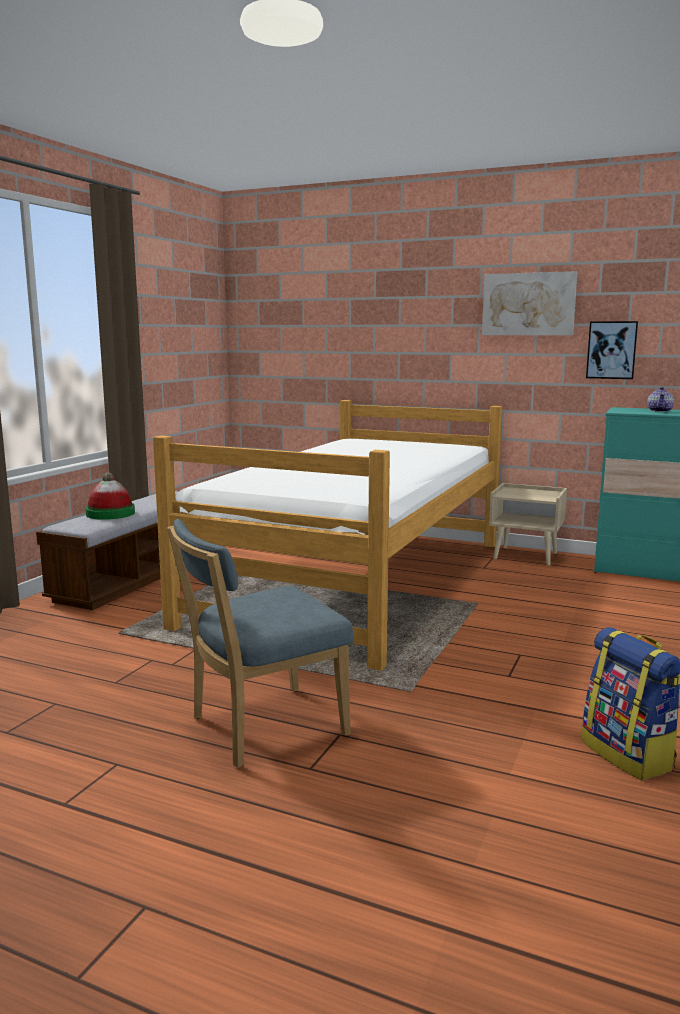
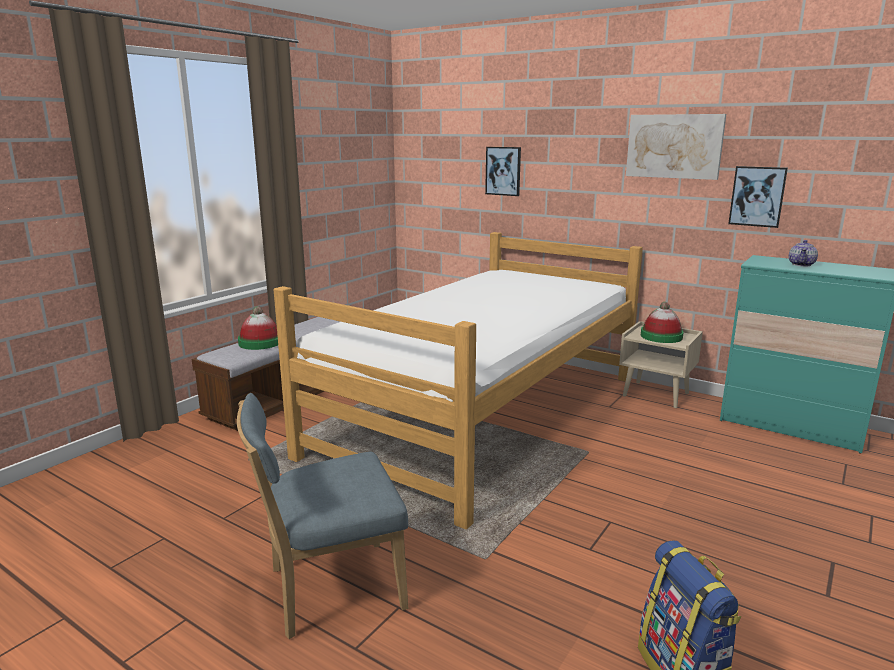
camera: 10 degrees right, 5 degrees up
none -> picture [485,147,521,196]
none -> hat [641,302,684,343]

